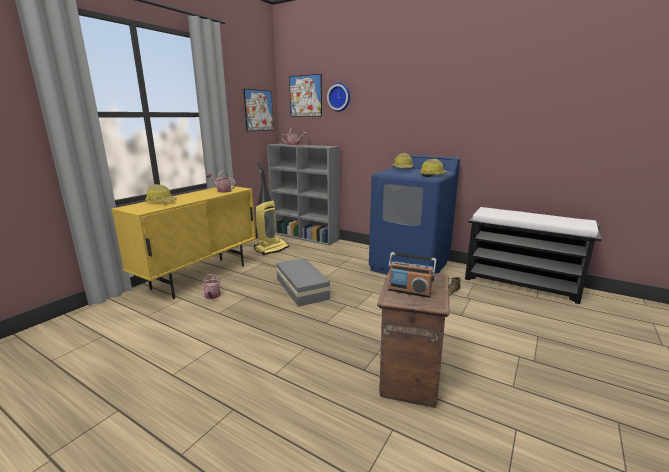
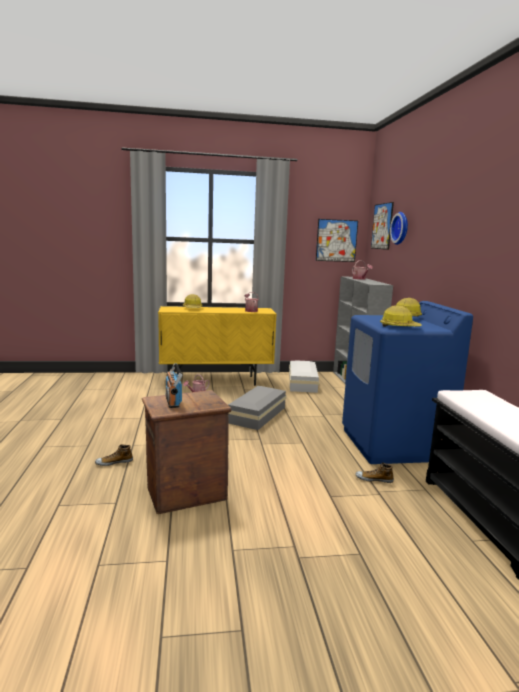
camera: 50 degrees right, 5 degrees down
vacuum cleaner [254,162,289,255] -> white storage box [289,360,319,393]
none -> shoe [95,444,133,466]

